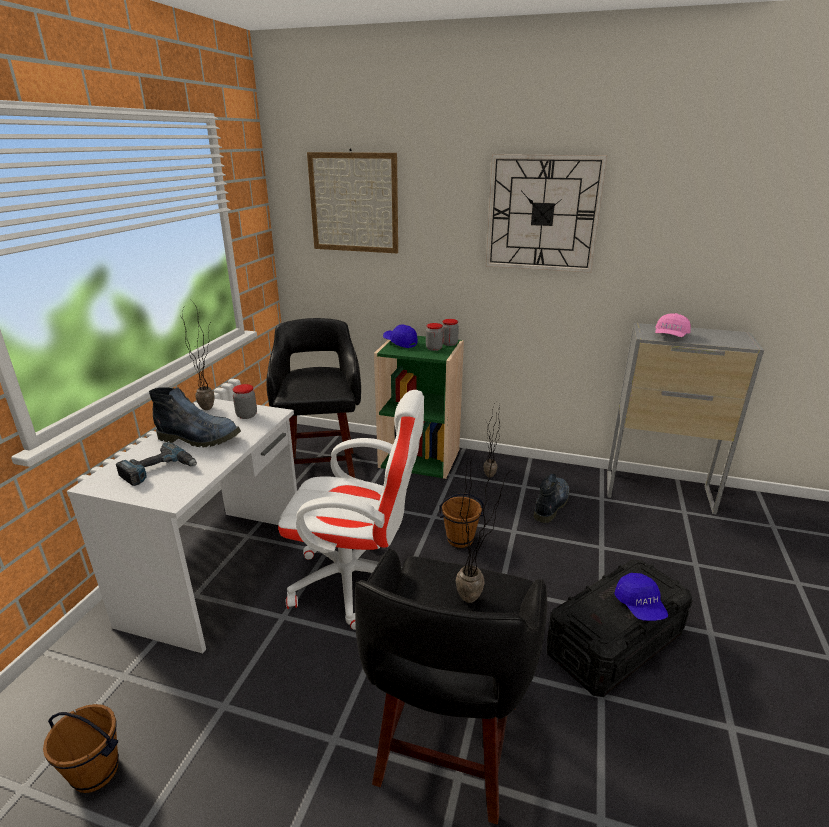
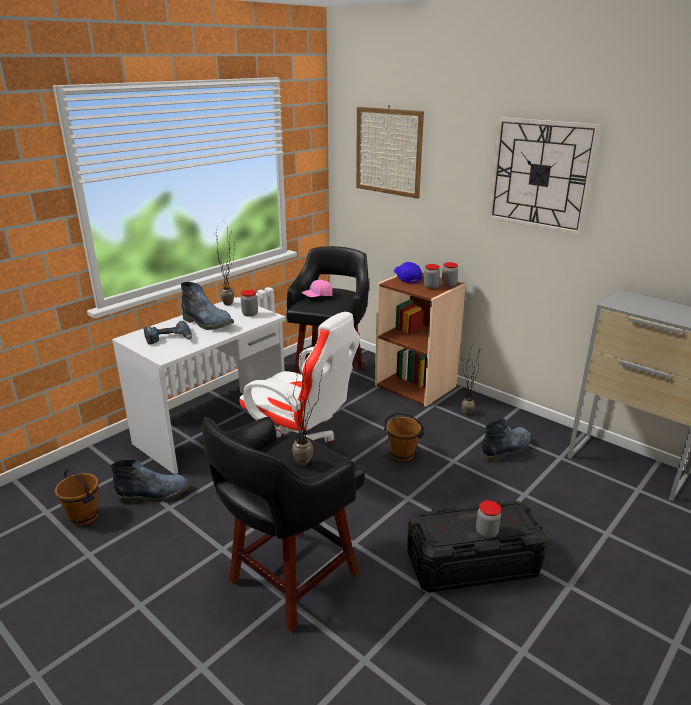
camera: 25 degrees right, 0 degrees up
green bookcase [374,336,464,479] -> brown bookcase [375,273,466,407]
blue cap [614,573,668,621] -> jar [476,500,501,538]
pink cap [655,313,691,337] -> pink cap moved to [301,280,333,297]
none -> boot [111,459,190,504]

